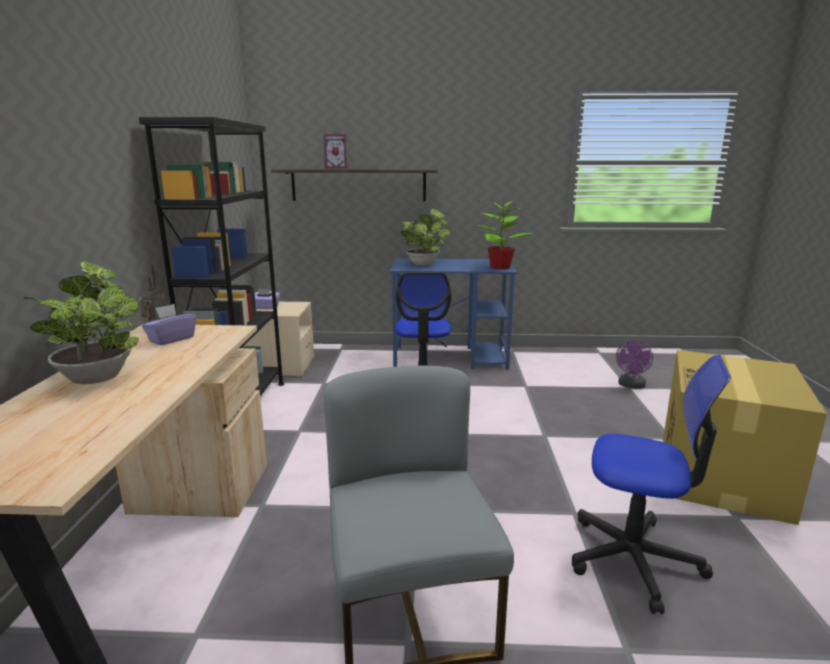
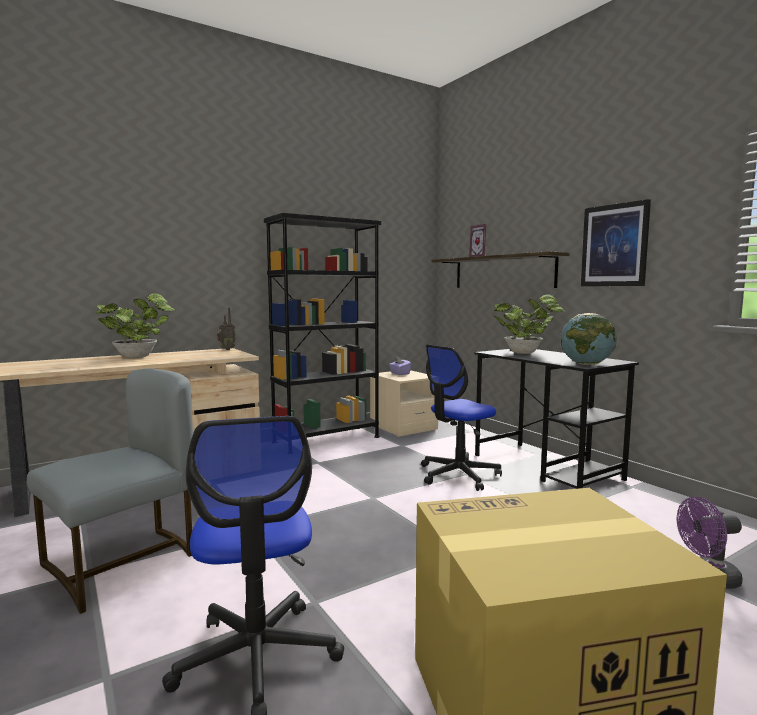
camera: 55 degrees right, 10 degrees down
purple tissue box [142,304,196,346] -> none
blue desk [390,258,517,369] -> black desk [474,349,639,489]
potted plant [476,197,534,269] -> globe [561,313,617,365]
none -> picture [581,199,651,286]

